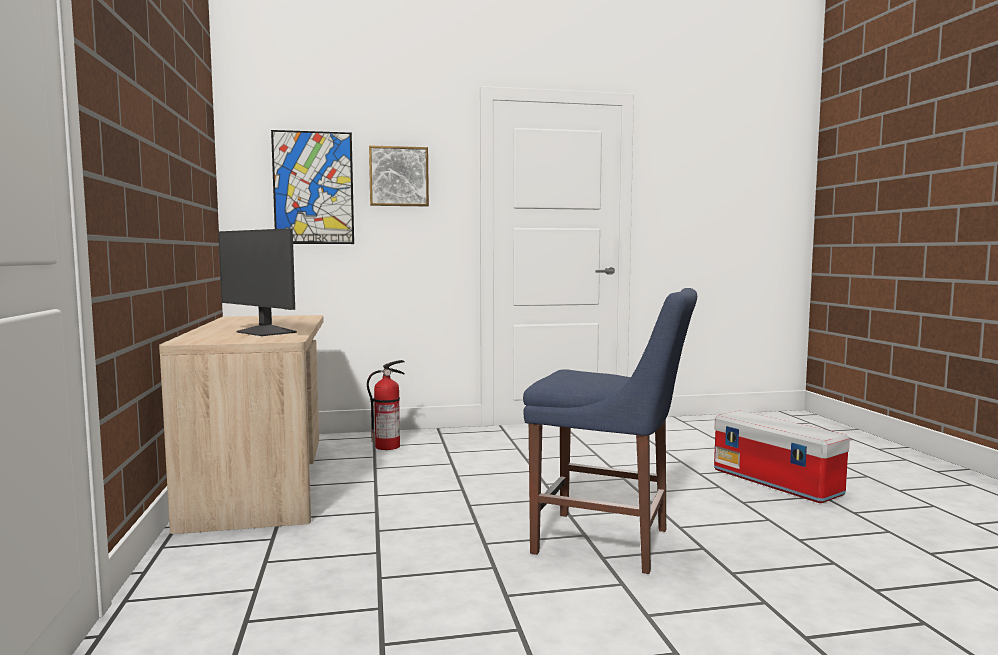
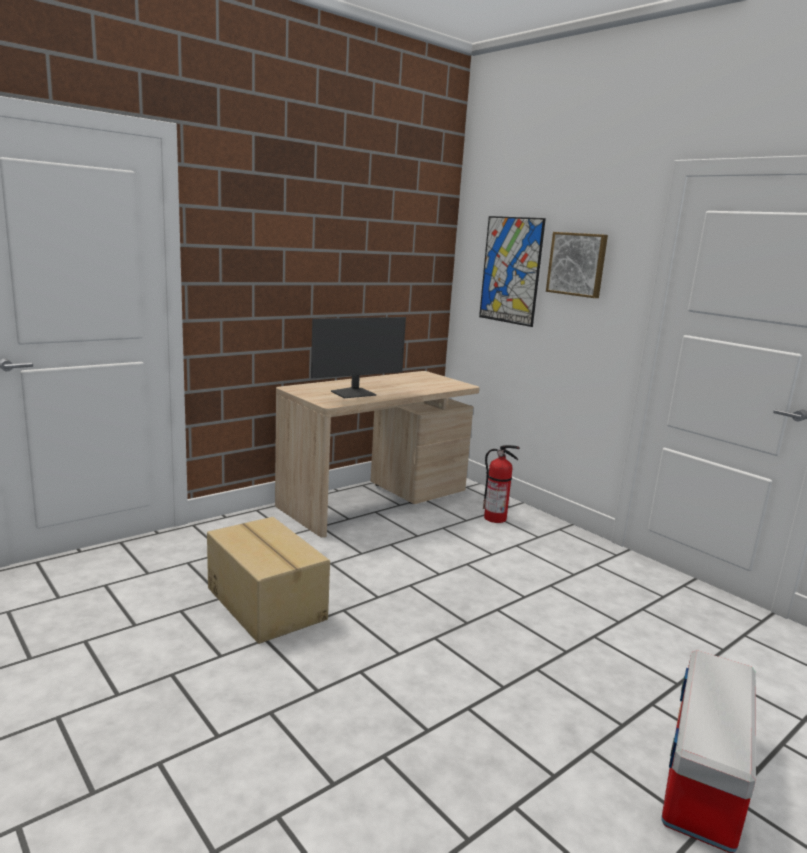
camera: 60 degrees right, 10 degrees up
monitor [218,228,297,336] -> monitor turned 135 degrees counterclockwise [311,317,406,398]
blue chair [523,288,697,574] -> none
none -> cardboard box [207,517,330,644]

